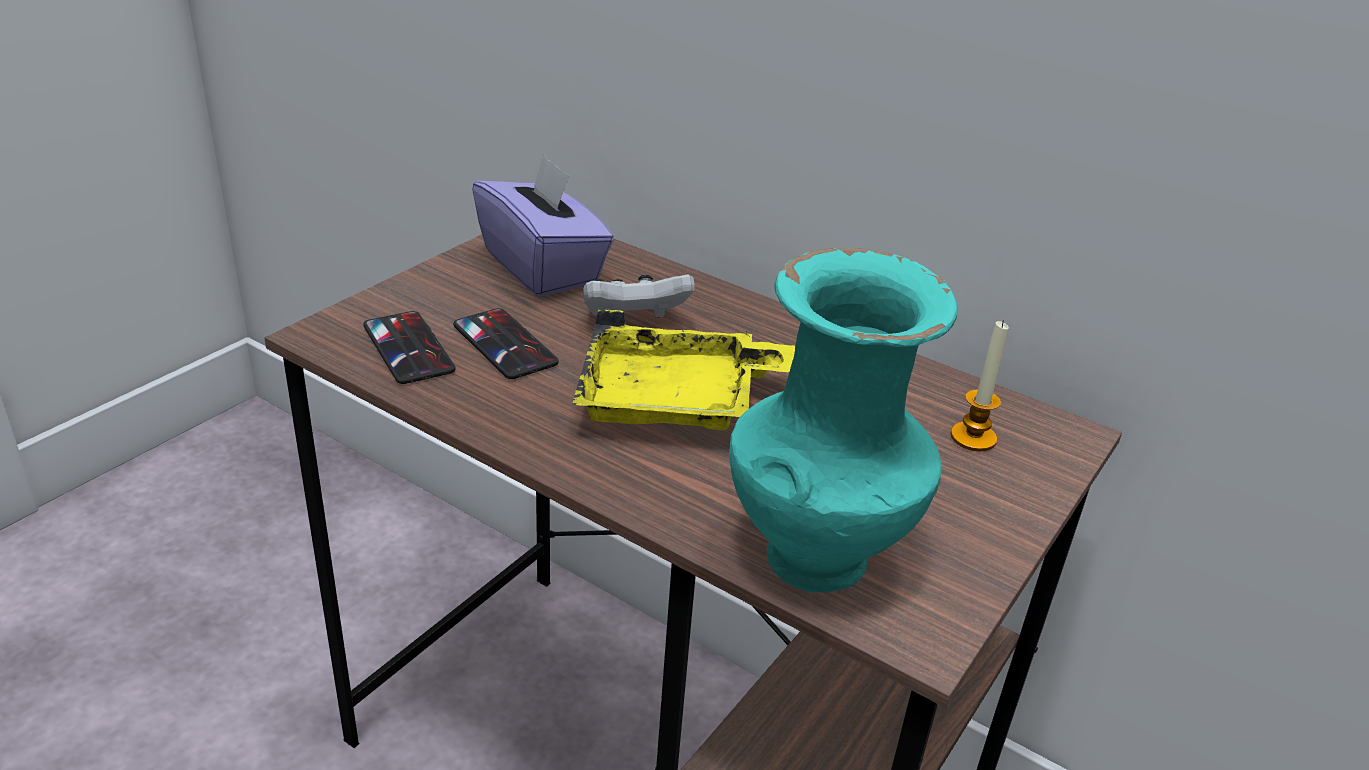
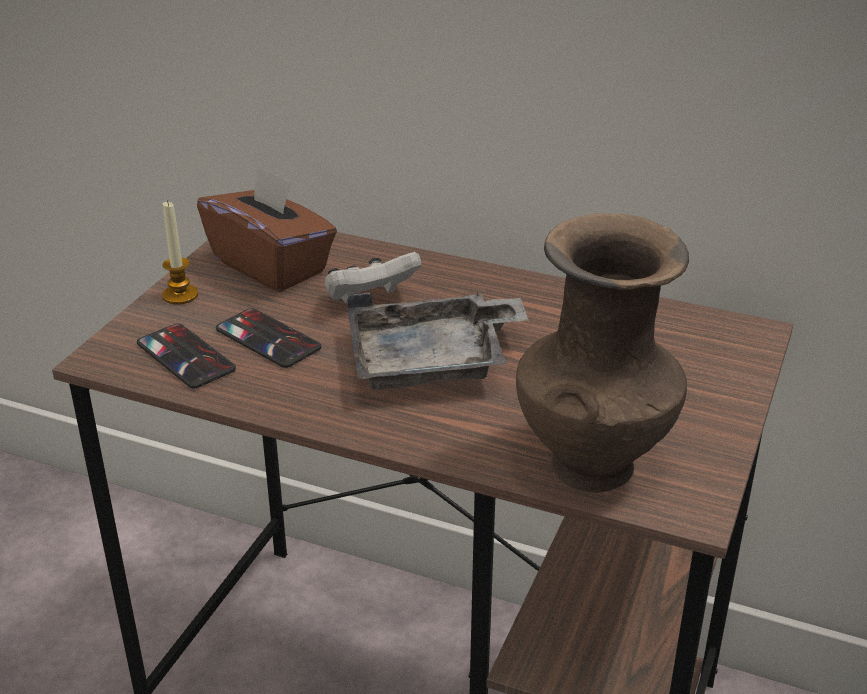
camera: 10 degrees left, 0 degrees up
purple tissue box [472,154,614,297] -> brown tissue box [197,165,337,292]
yellow tray [572,310,795,431] -> grey tray [348,293,529,390]
turquoise vase [729,248,958,592] -> brown vase [516,213,689,493]
candle [950,320,1009,452] -> candle moved to [162,200,198,305]

